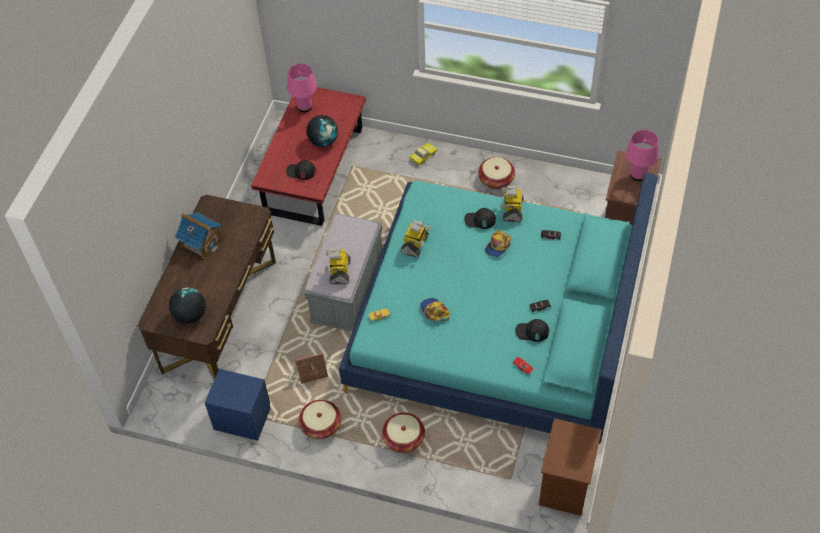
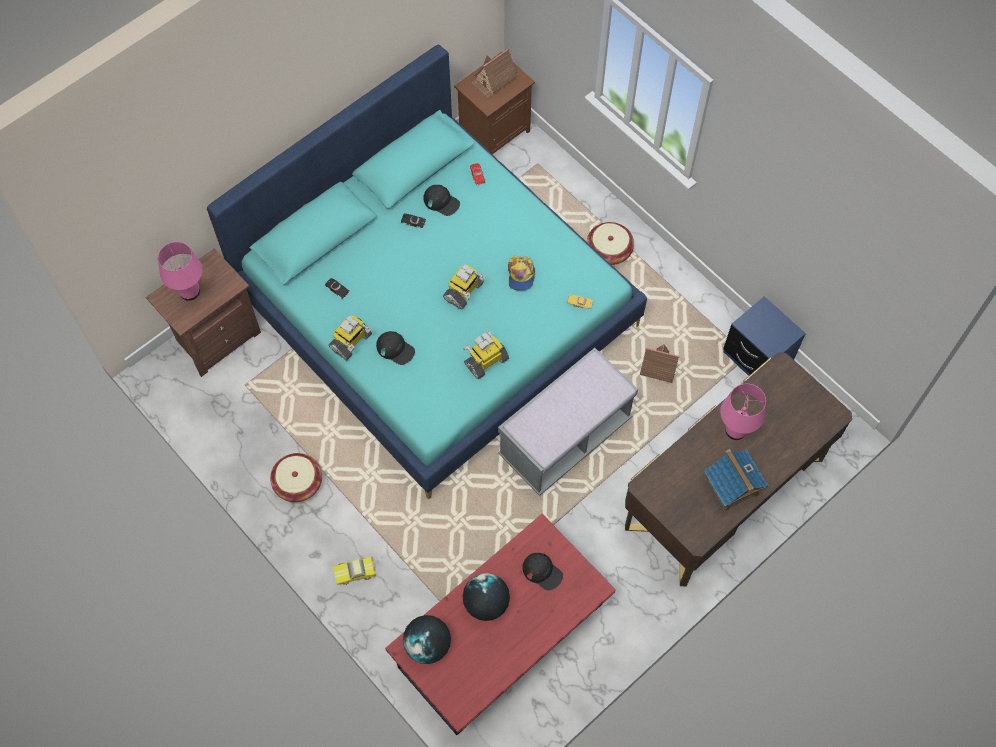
camera: 150 degrees left, 10 degrees up
globe [169,288,206,324] -> globe moved to [403,615,451,664]
pink table lamp [287,64,317,113] -> pink table lamp moved to [720,384,766,440]
basket [299,400,341,439] -> none
toy robot [325,248,351,284] -> toy robot moved to [443,264,486,310]
cap [485,231,511,257] -> none
none -> toy house [471,48,518,98]

